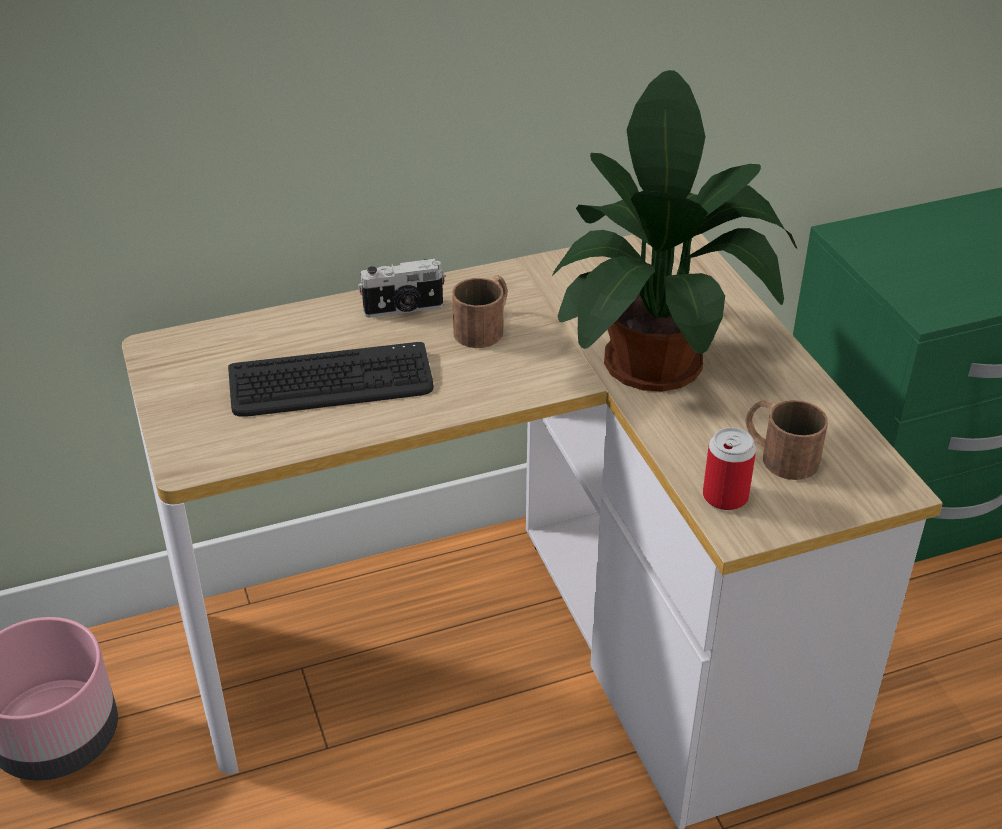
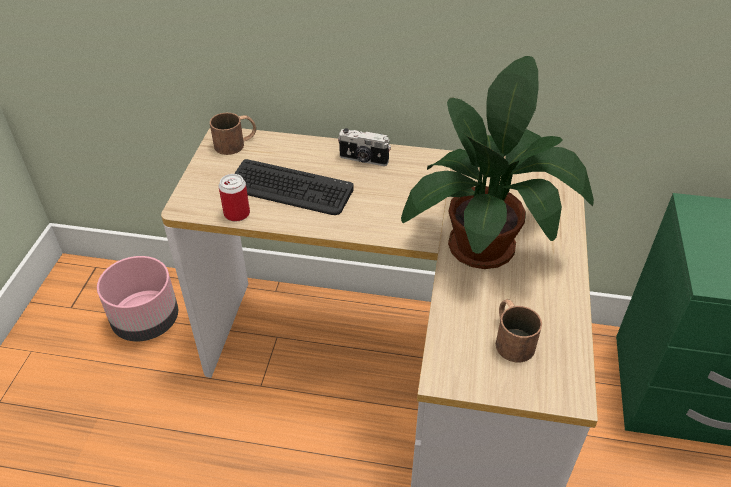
camera: 30 degrees right, 5 degrees up
brown mug [452,275,507,348] -> brown mug moved to [210,113,256,155]
can [703,427,756,510] -> can moved to [219,174,250,222]

